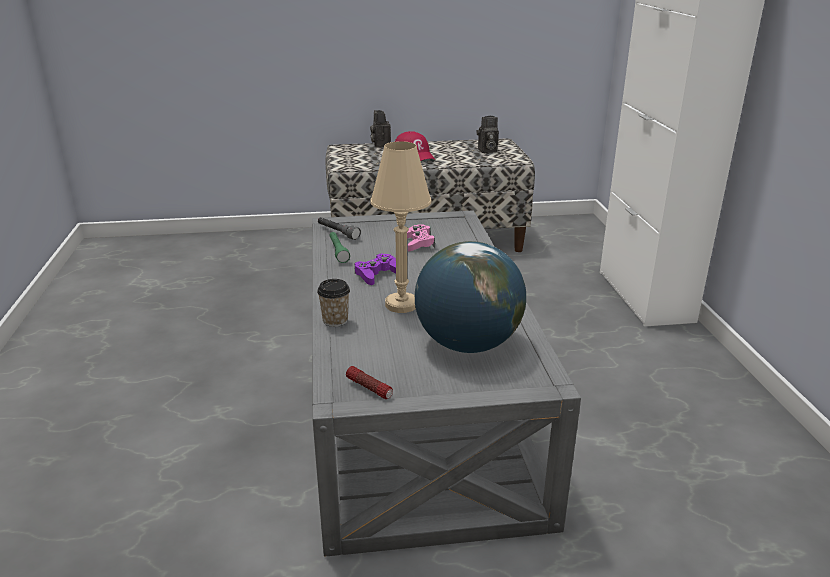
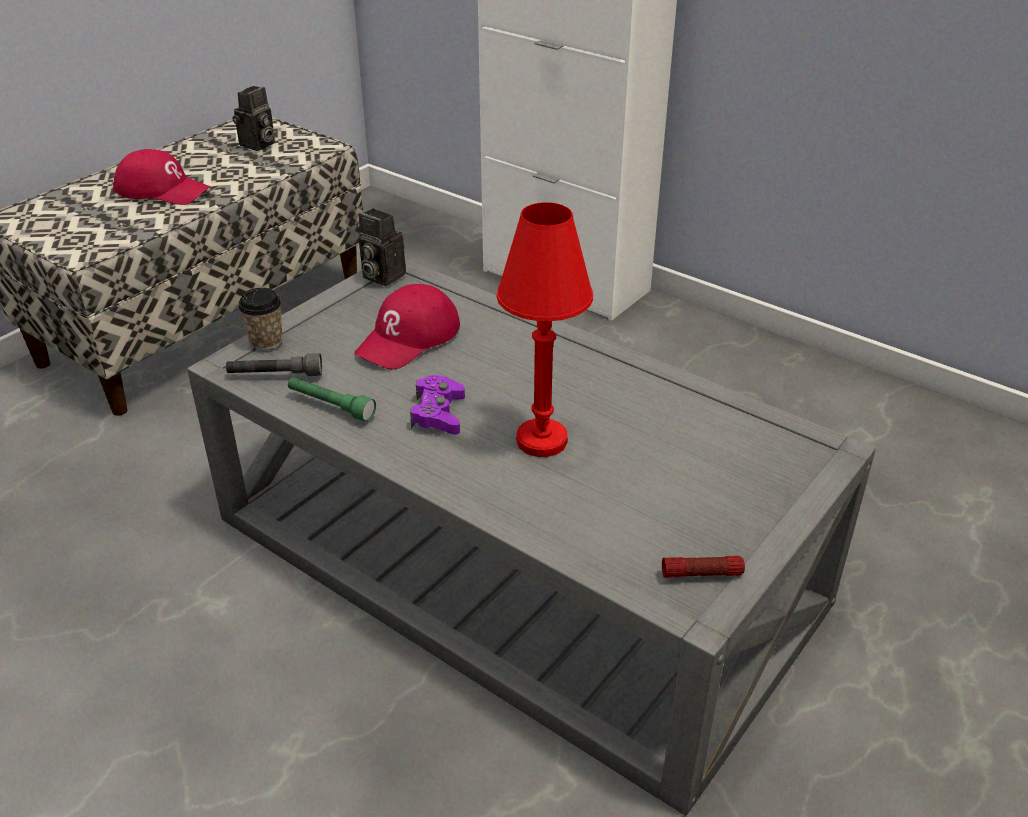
camera: 45 degrees left, 10 degrees up
cup [317,279,350,327] -> cup moved to [238,288,282,350]
camera [370,110,391,148] -> camera moved to [359,208,406,286]
beige table lamp [370,141,431,313] -> red table lamp [497,202,593,457]
pink game controller [407,224,435,251] -> red cap [354,284,460,369]
globe [415,241,526,353] -> none

